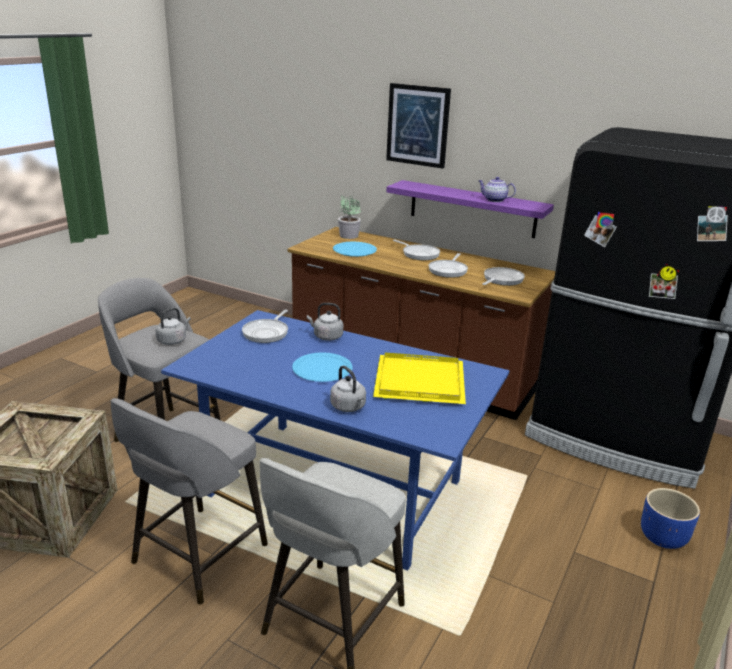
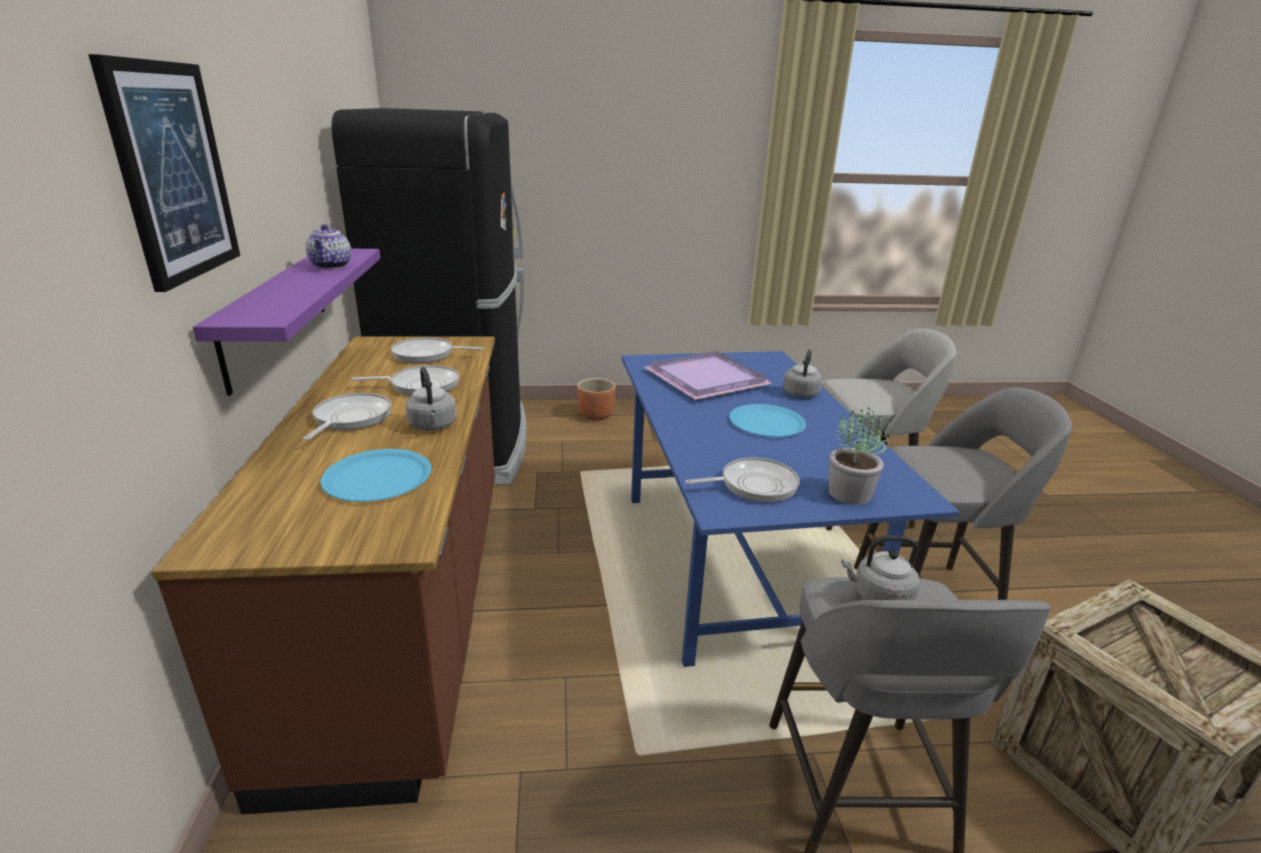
camera: 125 degrees left, 0 degrees up
grey kettle [307,303,343,341] -> grey kettle moved to [405,367,457,431]
potted plant [338,195,361,239] -> potted plant moved to [829,407,889,505]
yellow tray [373,353,466,404] -> purple tray [644,351,773,400]
blue planter [641,488,700,549] -> brown planter [577,378,616,420]

